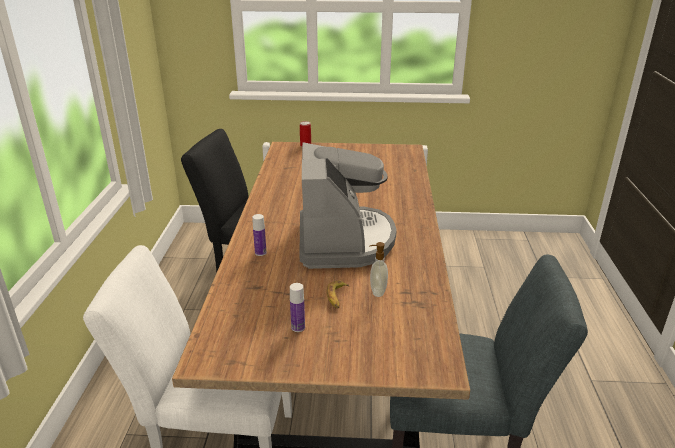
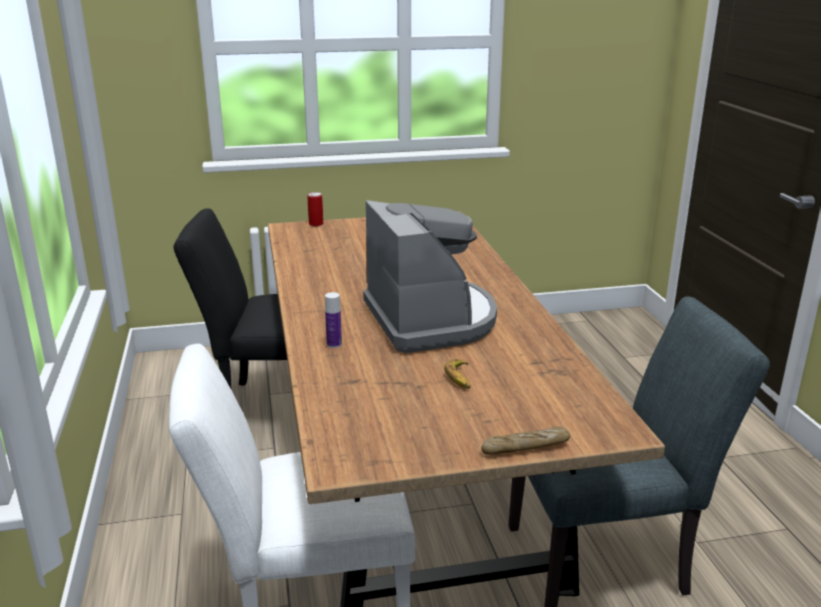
camera: 15 degrees left, 5 degrees down
bottle [290,283,305,332] -> none
soap dispenser [369,242,388,297] -> none
none -> bread [481,426,570,455]

